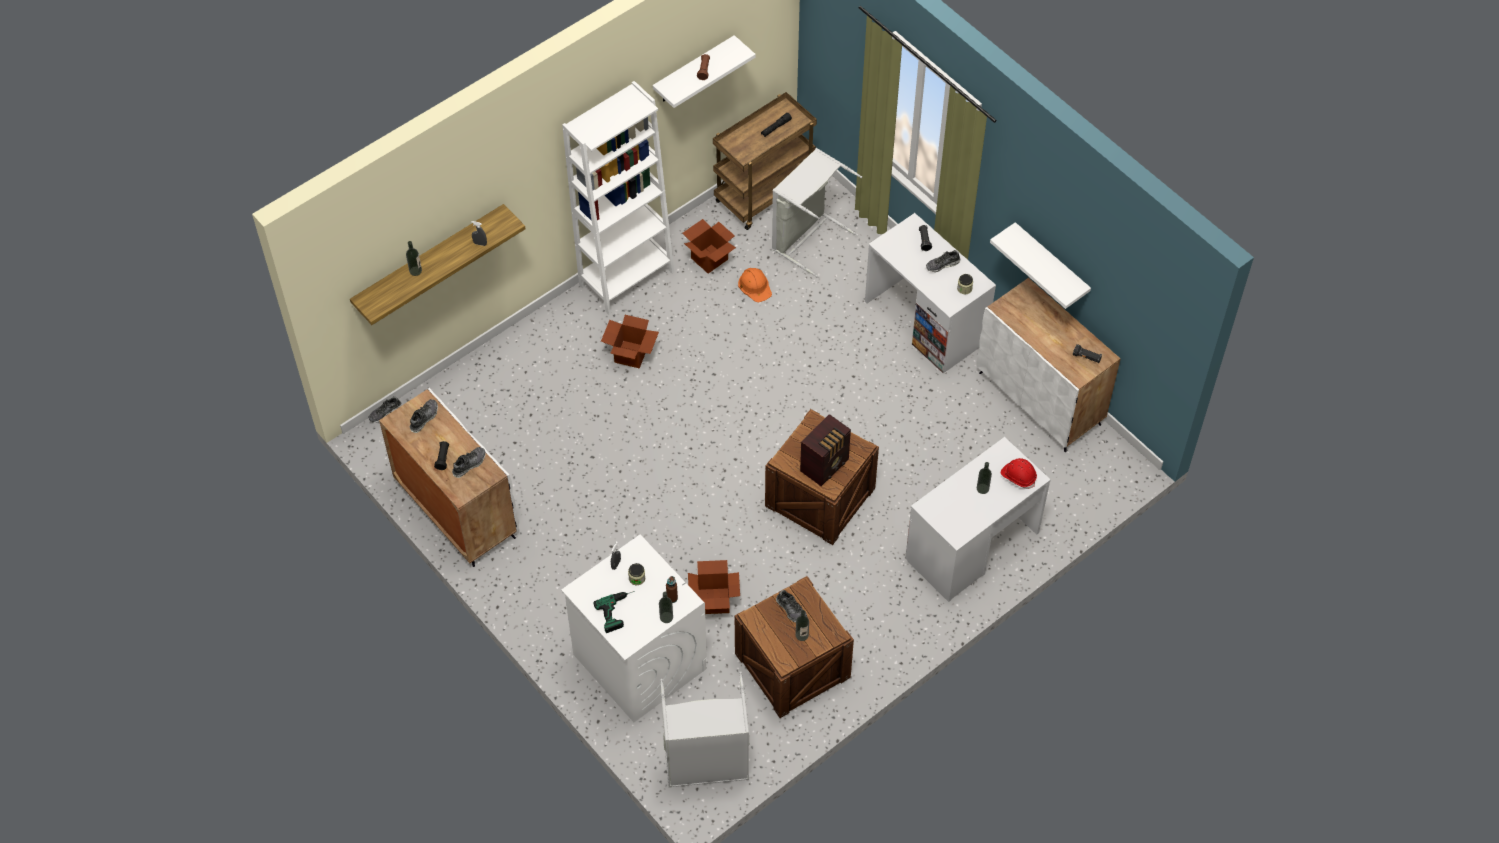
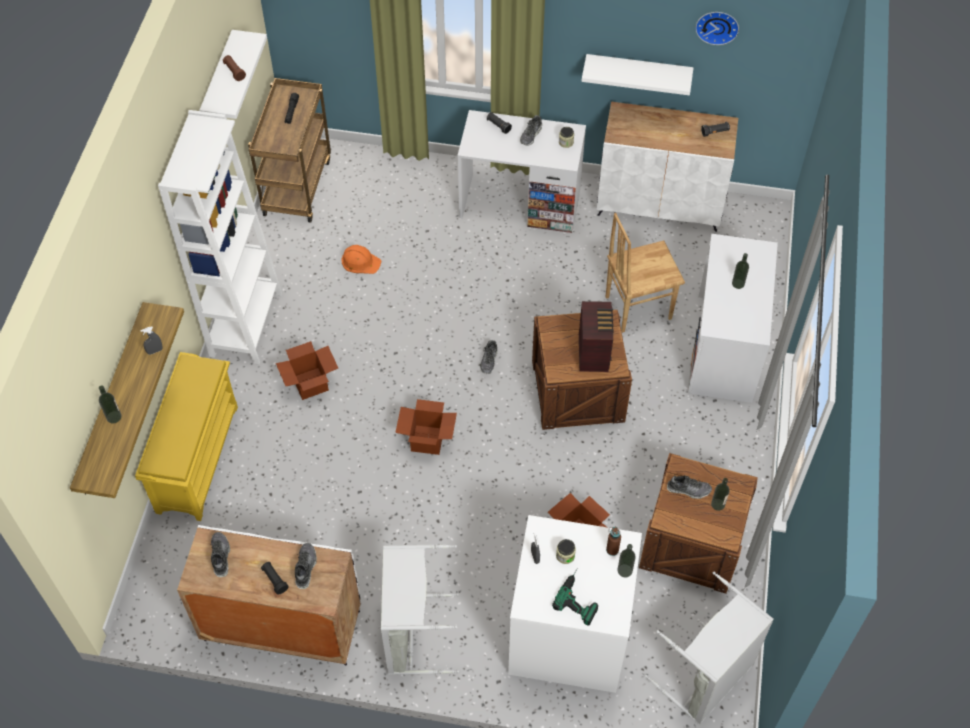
camera: 40 degrees left, 0 degrees up
shoe [369,396,402,423] -> shoe moved to [480,340,498,374]
cardboard box [683,219,736,273] -> cardboard box moved to [395,399,457,455]
grey laundry basket [772,148,862,277] -> grey laundry basket moved to [381,544,460,675]
red hard hat [1001,458,1037,489] -> none
none -> yellow shoe rack [135,352,238,521]
none -> brown chair [606,213,685,333]
none -> wall clock [695,12,739,45]

